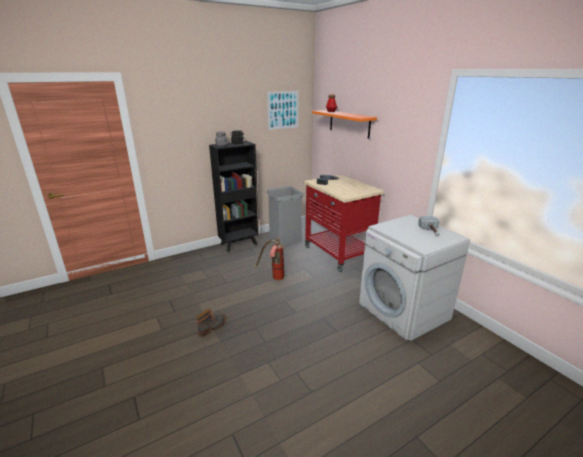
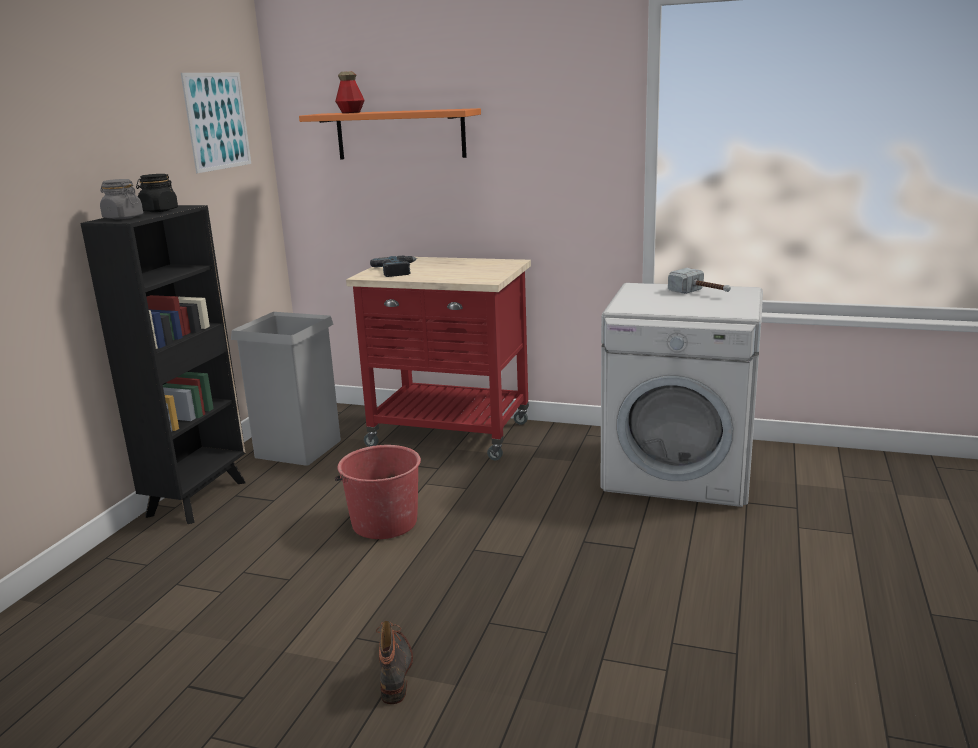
camera: 40 degrees left, 5 degrees down
fire extinguisher [255,237,285,280] -> red bucket [335,445,421,539]

